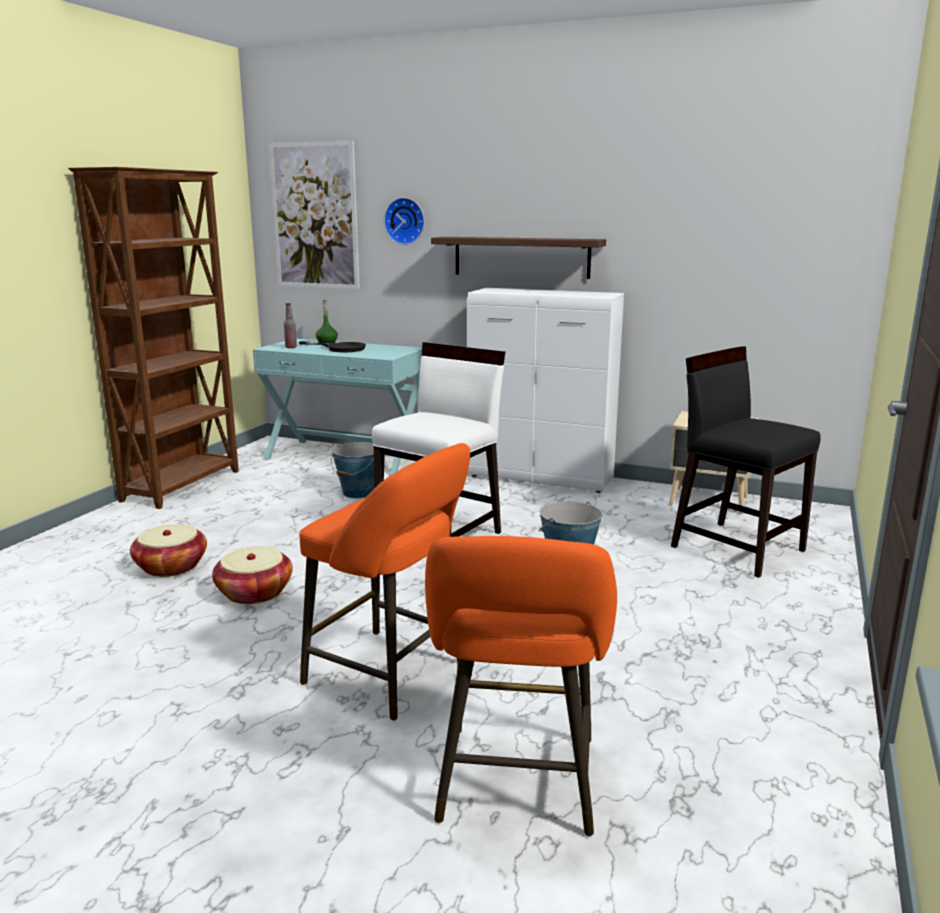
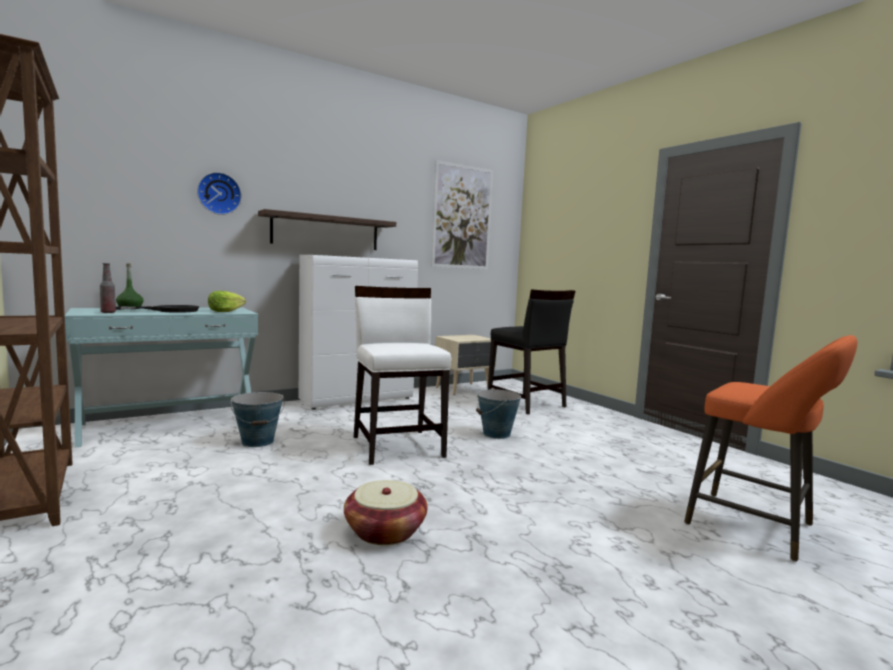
camera: 55 degrees left, 10 degrees down
basket [130,524,207,577] -> none
picture [269,141,360,289] -> picture moved to [431,160,493,269]
orange stool [300,443,470,721] -> none
black chair [671,346,821,578] -> black chair turned 120 degrees counterclockwise [488,290,575,414]
none -> lettuce [208,291,246,312]

